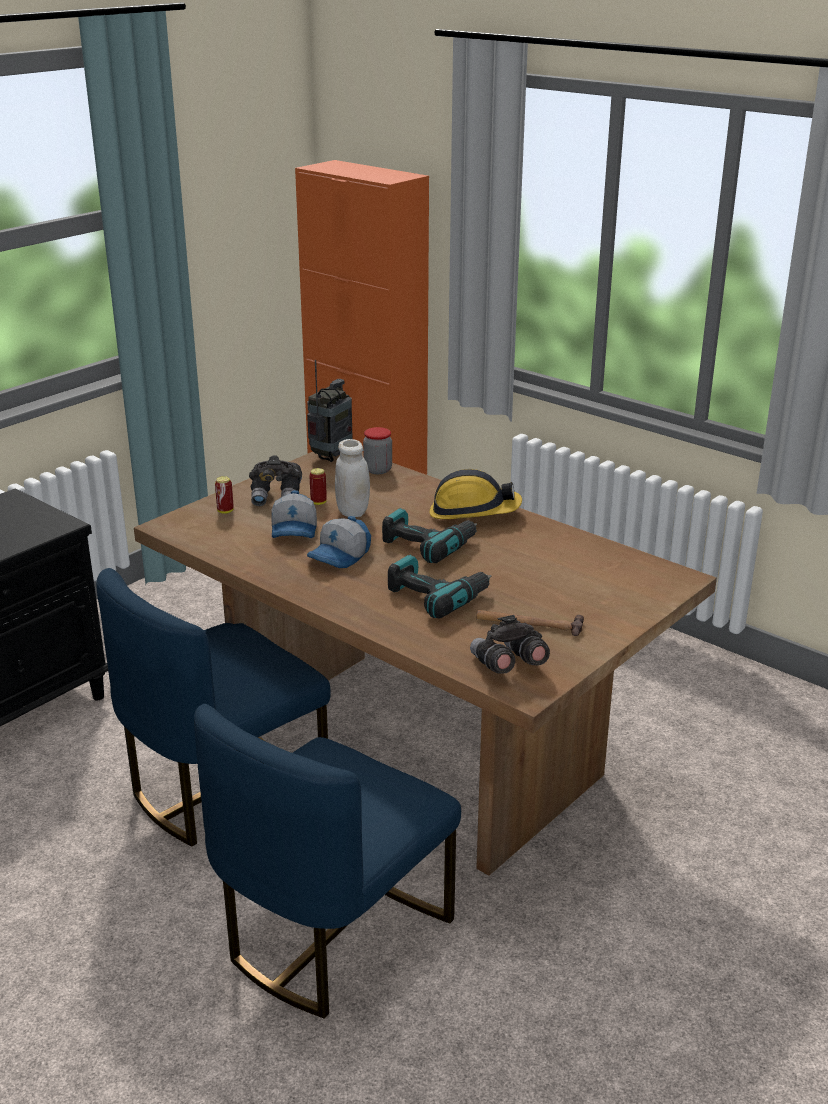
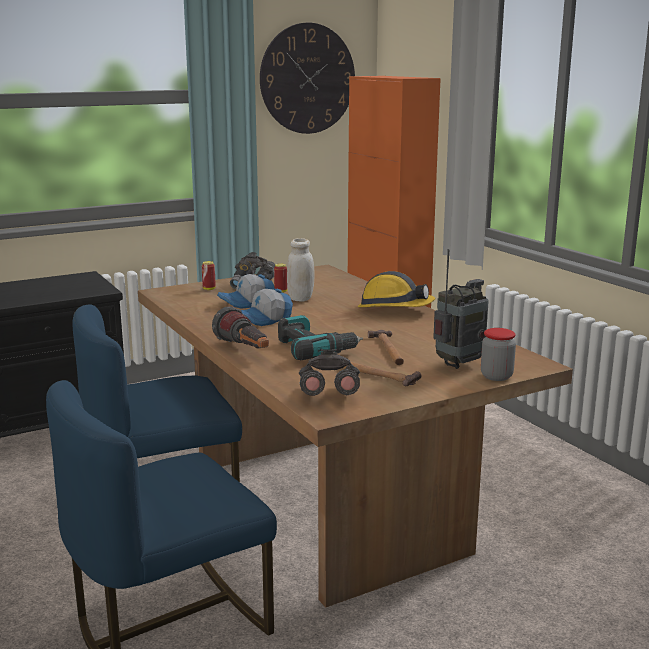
camera: 20 degrees right, 10 degrees down
cap [271,490,317,538] -> cap turned 45 degrees clockwise [217,274,275,309]
radio [307,360,353,462] -> radio moved to [433,249,489,369]
jar [363,427,392,474] -> jar moved to [481,328,516,381]
power drill [382,508,477,563] -> none
none -> flashlight [212,306,269,349]
none -> wall clock [260,23,355,134]
none -> hammer [368,330,404,365]

